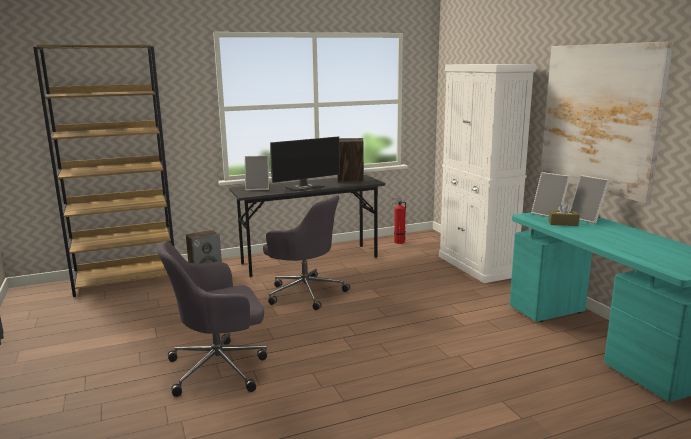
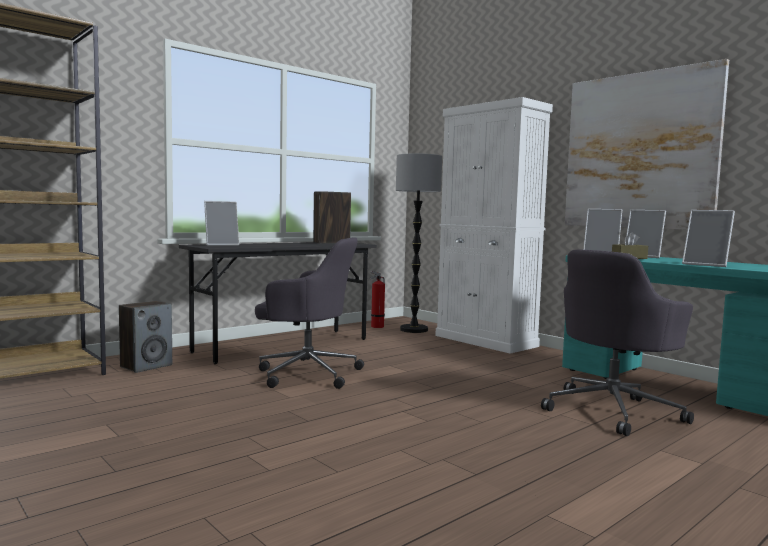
camera: 20 degrees left, 10 degrees down
grey office chair [158,241,267,397] -> grey office chair moved to [541,250,694,436]
monitor [270,136,340,191] -> none
none -> floor lamp [396,153,442,333]
none -> picture frame [682,210,735,267]

